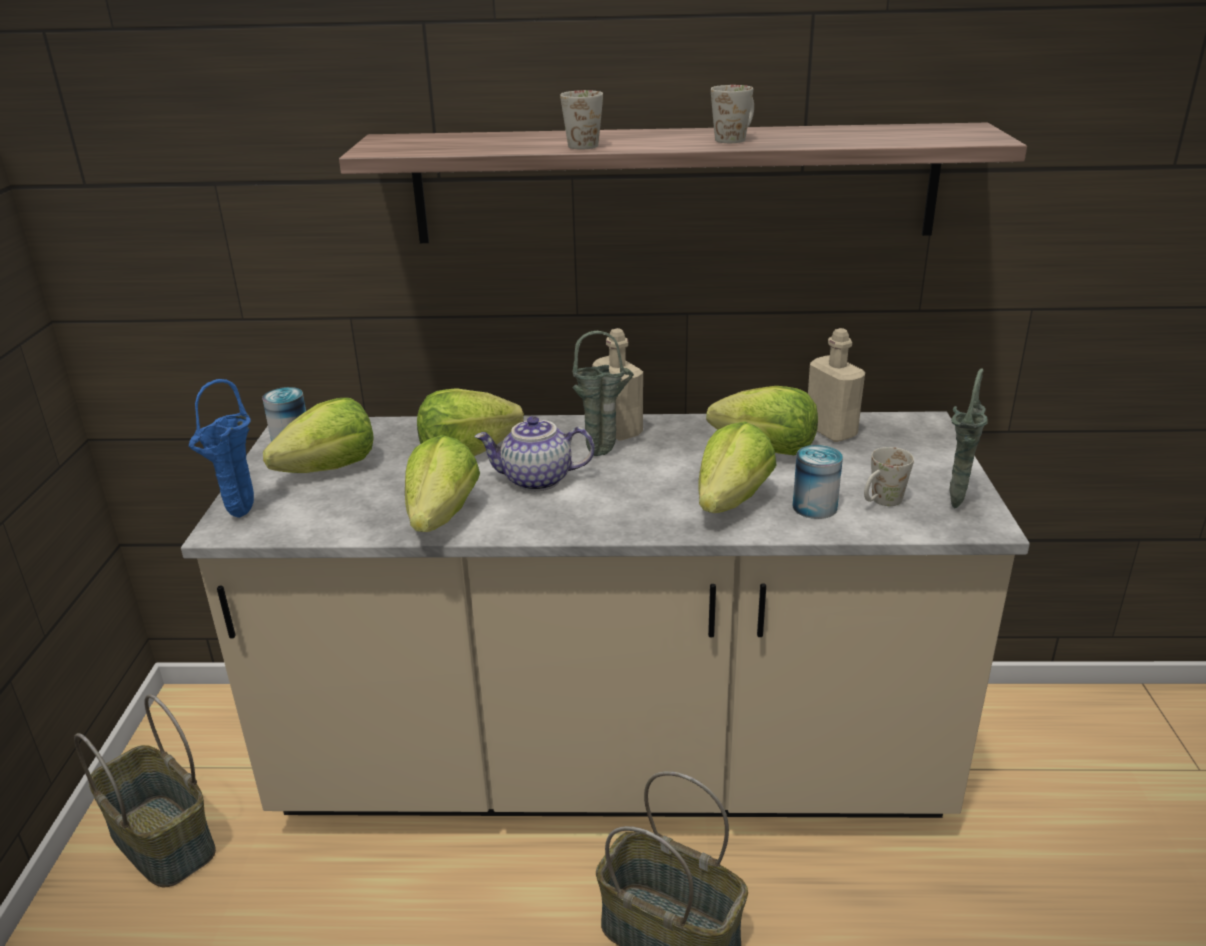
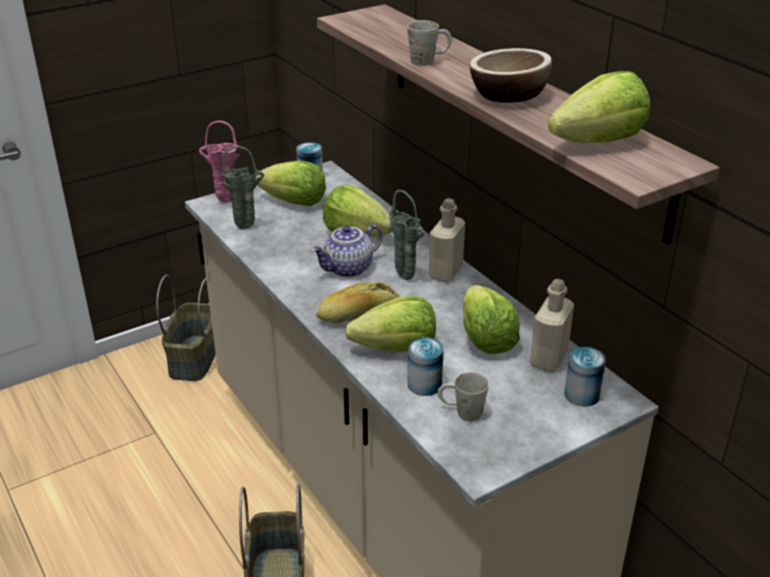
camera: 55 degrees right, 5 degrees up
blue vase [189,379,254,518] -> pink vase [199,121,239,202]
lettuce [405,435,480,532] -> lettuce moved to [548,71,650,143]
teapot [474,416,595,491] -> teapot turned 90 degrees counterclockwise [311,225,383,277]
white mug [711,85,754,143] -> bowl [470,48,552,103]
green vase [949,368,988,508] -> green vase moved to [222,146,264,229]
none -> bread [316,283,400,323]
none -> can [564,347,606,406]

